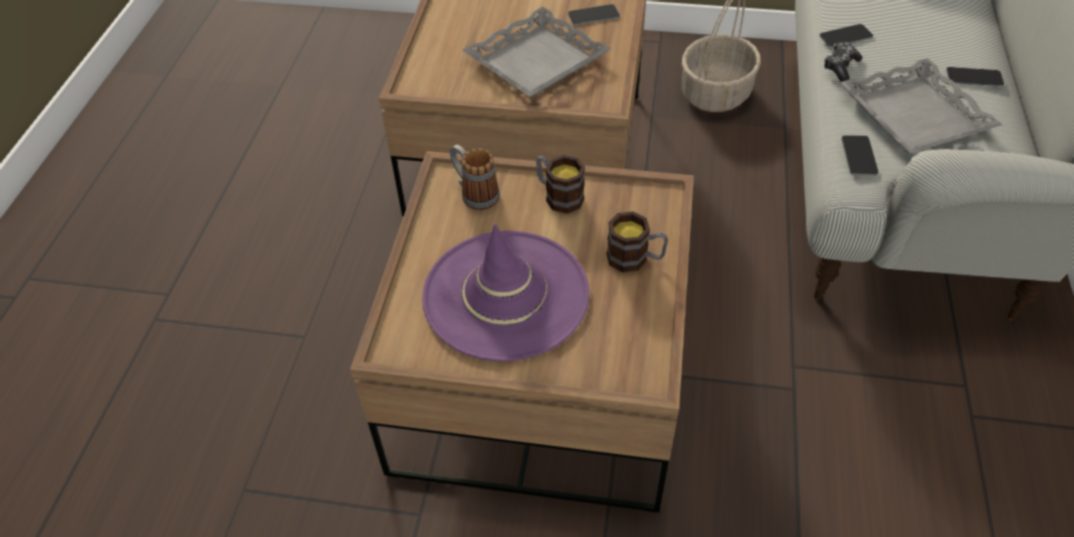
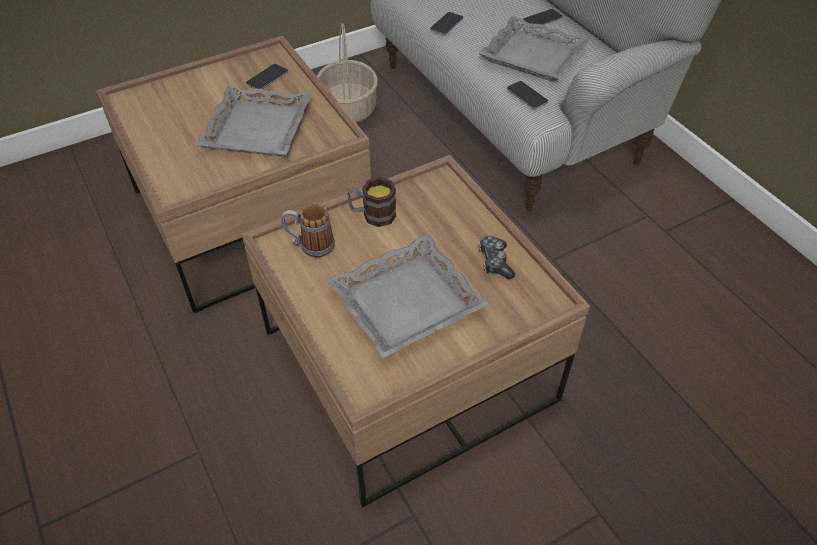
camera: 40 degrees left, 0 degrees up
purple hat [422,224,589,361] -> grey tray [326,234,489,358]
mug [606,211,668,272] -> none
game controller [824,41,862,82] -> game controller moved to [478,236,515,279]

